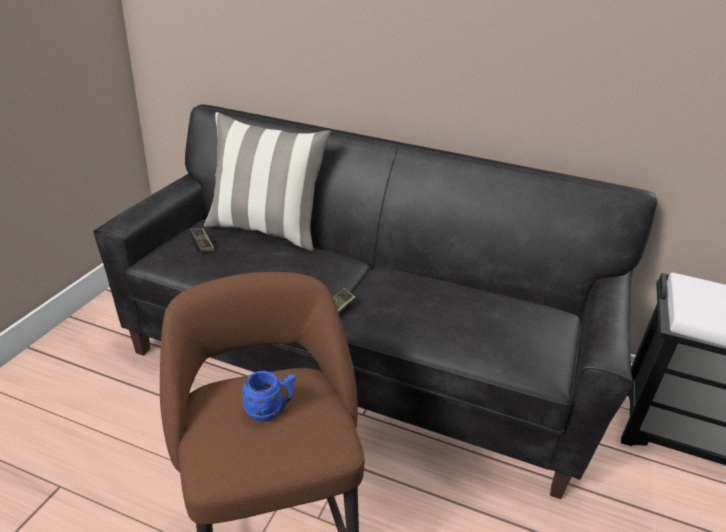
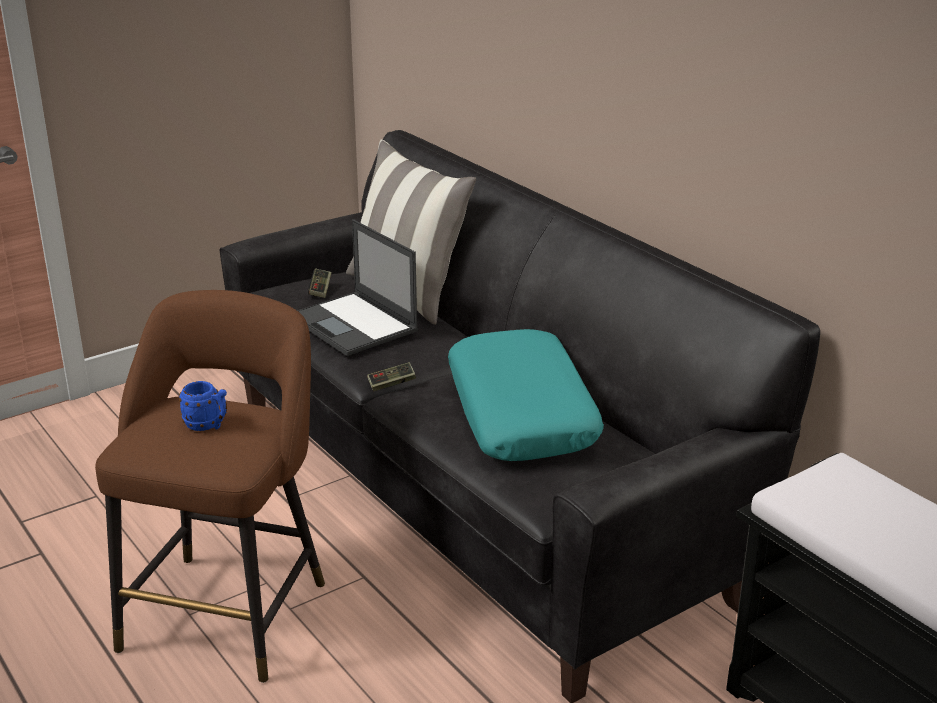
camera: 35 degrees right, 5 degrees down
none -> laptop [297,219,418,356]
none -> turquoise pillow [448,329,604,461]

